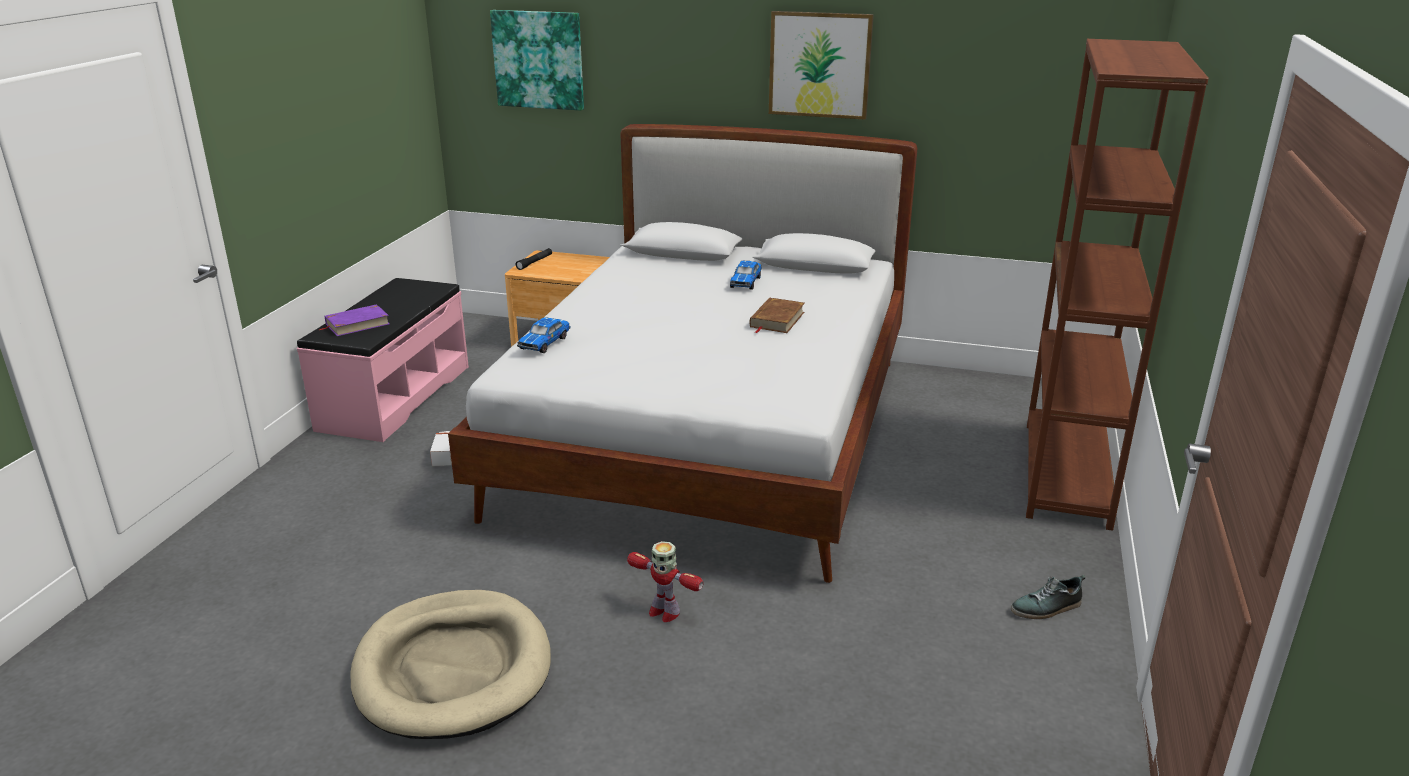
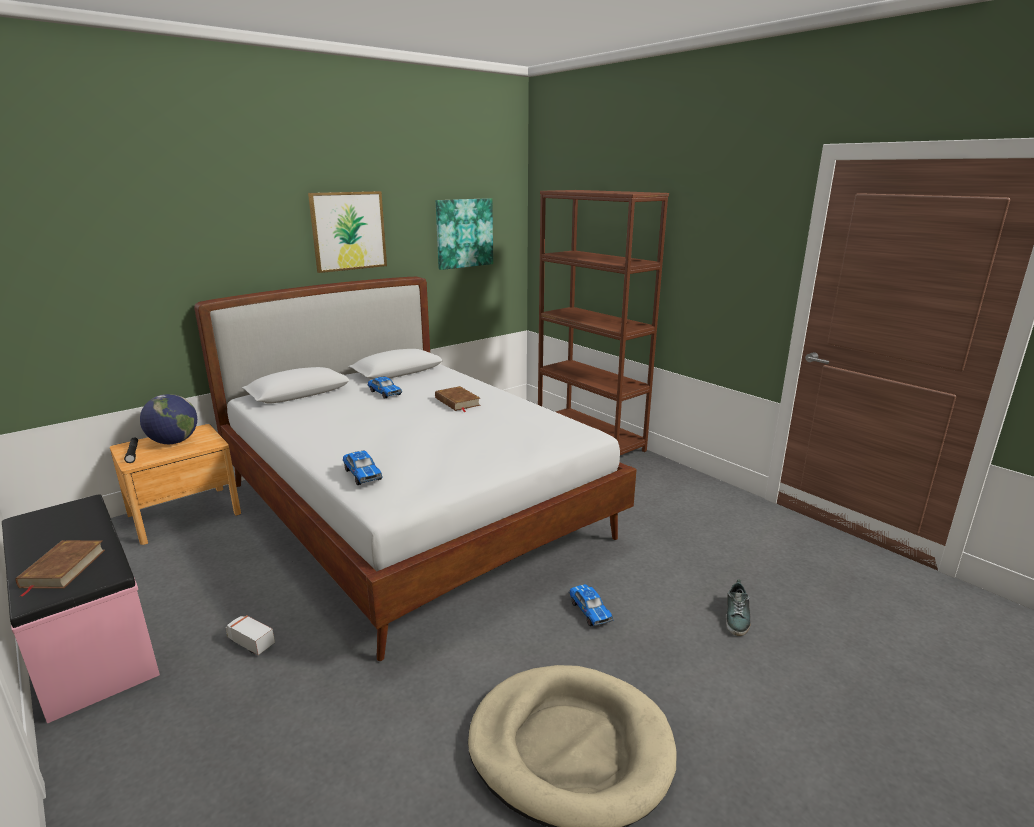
camera: 55 degrees left, 5 degrees down
purple book [319,304,390,336] -> brown book [15,540,105,596]
picture [490,10,584,111] -> picture moved to [436,198,493,270]
toy robot [627,541,704,622] -> toy car [569,584,614,626]
shoe [1011,575,1085,619] -> shoe moved to [726,579,750,636]
none -> globe [140,394,197,444]

